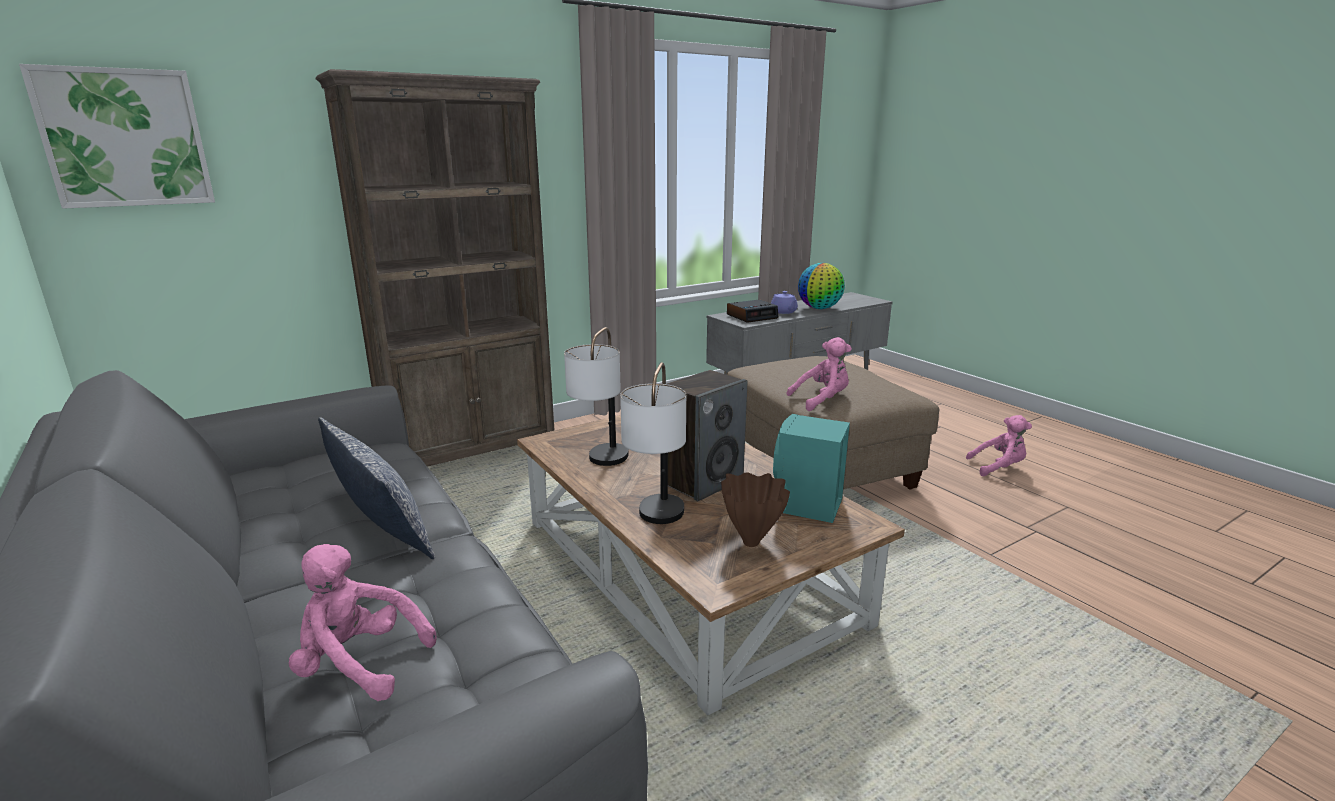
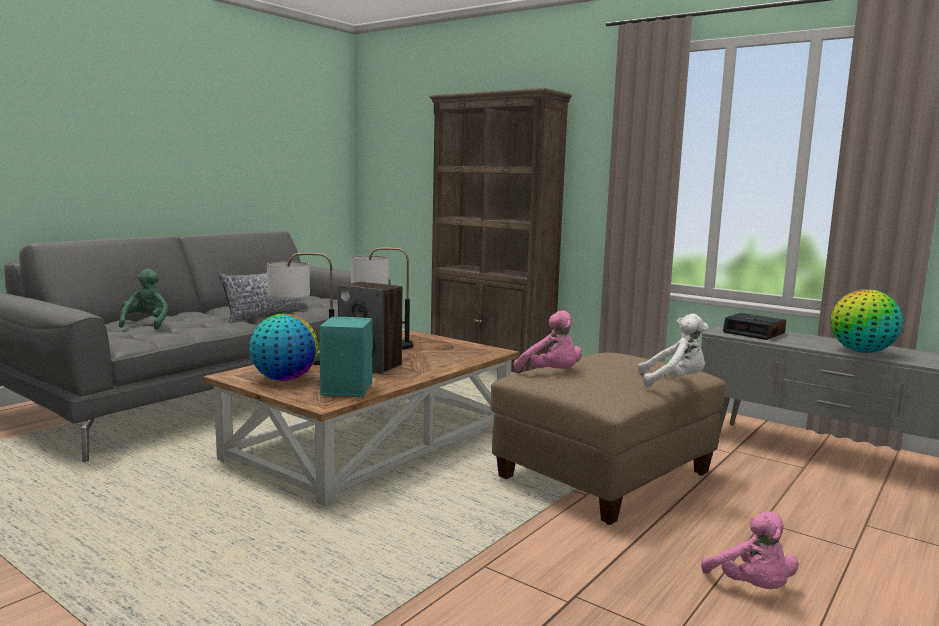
camera: 70 degrees right, 10 degrees down
picture [19,64,215,209] -> none
pink plush toy [289,544,436,701] -> green plush toy [119,269,168,330]
brown vase [721,472,790,547] -> globe [249,314,318,381]
purple teapot [771,291,798,314] -> none
none -> white plush toy [637,314,709,387]

